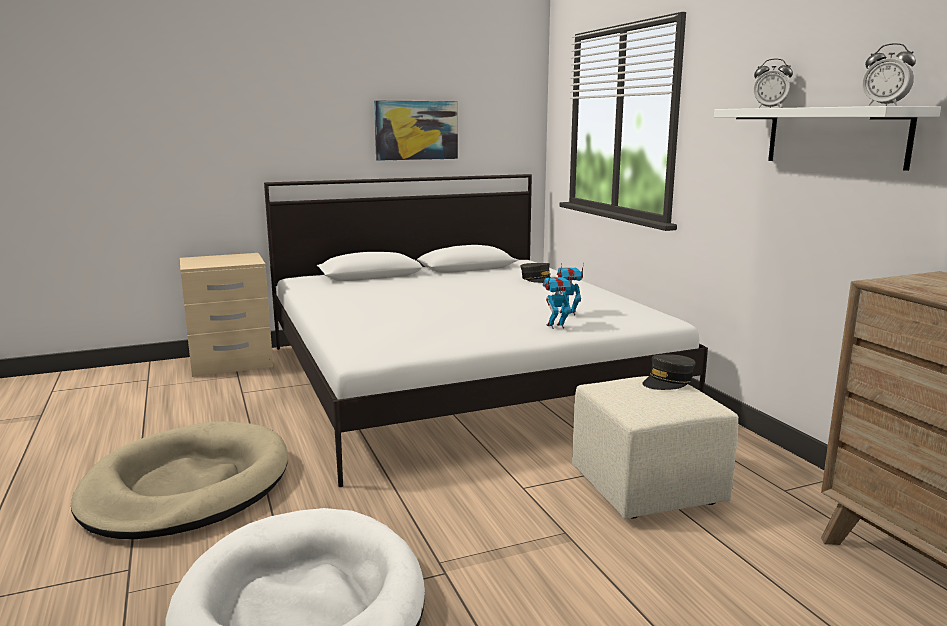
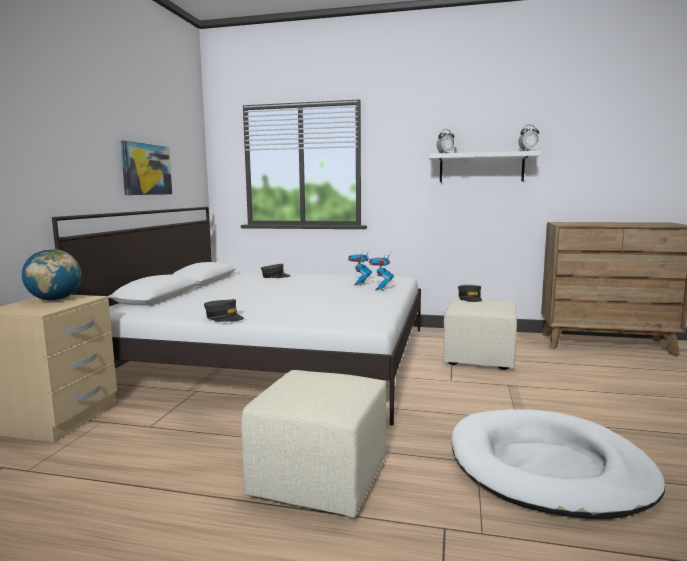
camera: 55 degrees left, 5 degrees down
beige dog bed [71,421,288,539] -> beige ottoman [241,370,387,517]
none -> globe [22,249,82,301]
none -> grey cap [204,299,244,322]

